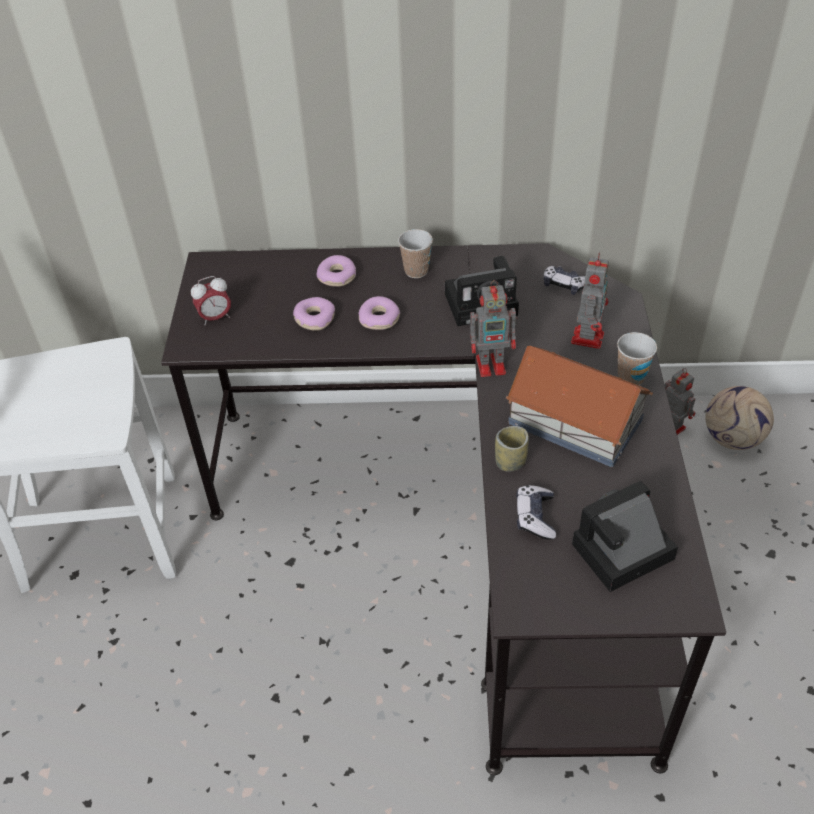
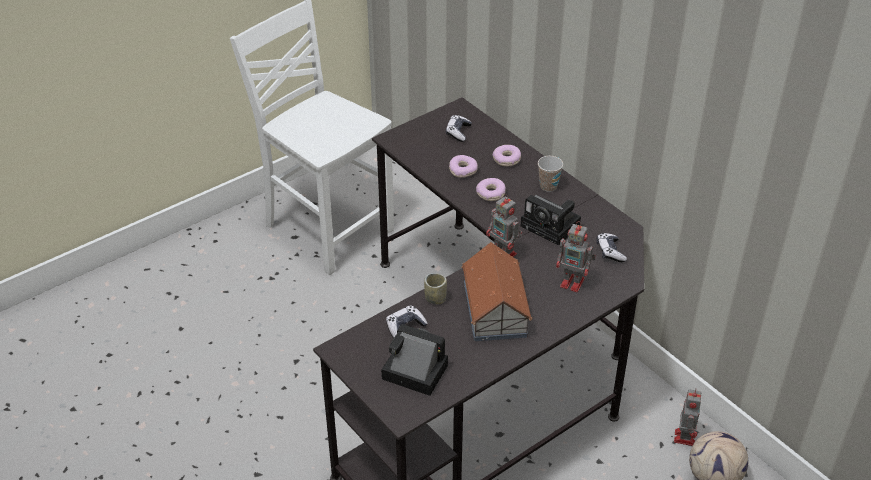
camera: 50 degrees right, 5 degrees down
alarm clock [191,276,231,325] -> none
toy robot [571,252,609,349] -> toy robot turned 45 degrees clockwise [556,221,596,292]
cup [617,332,657,385] -> none
none -> game controller [446,115,472,142]

